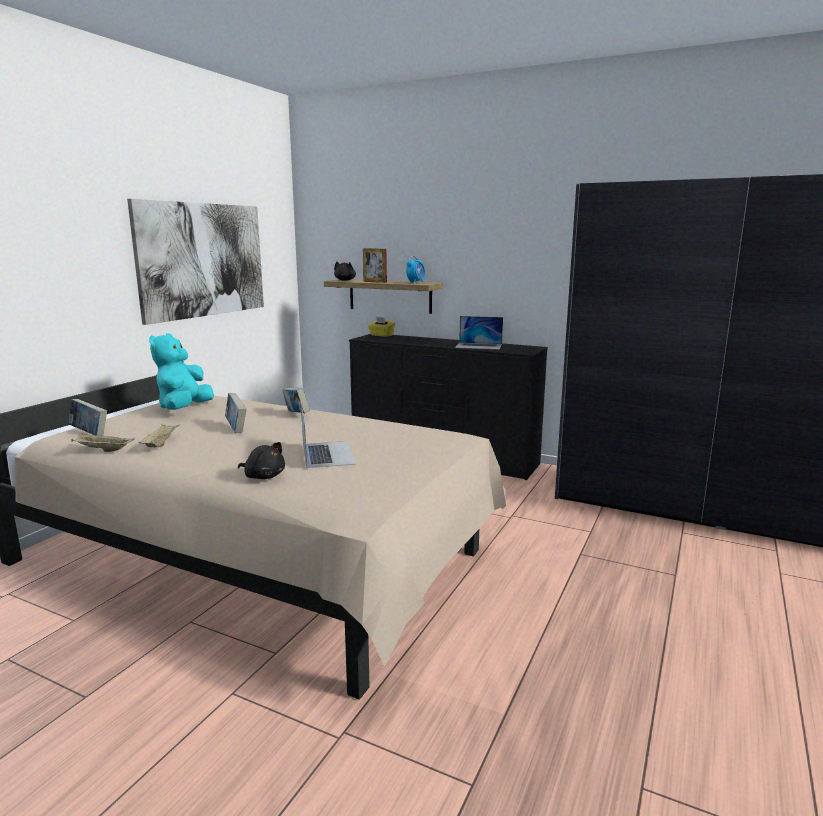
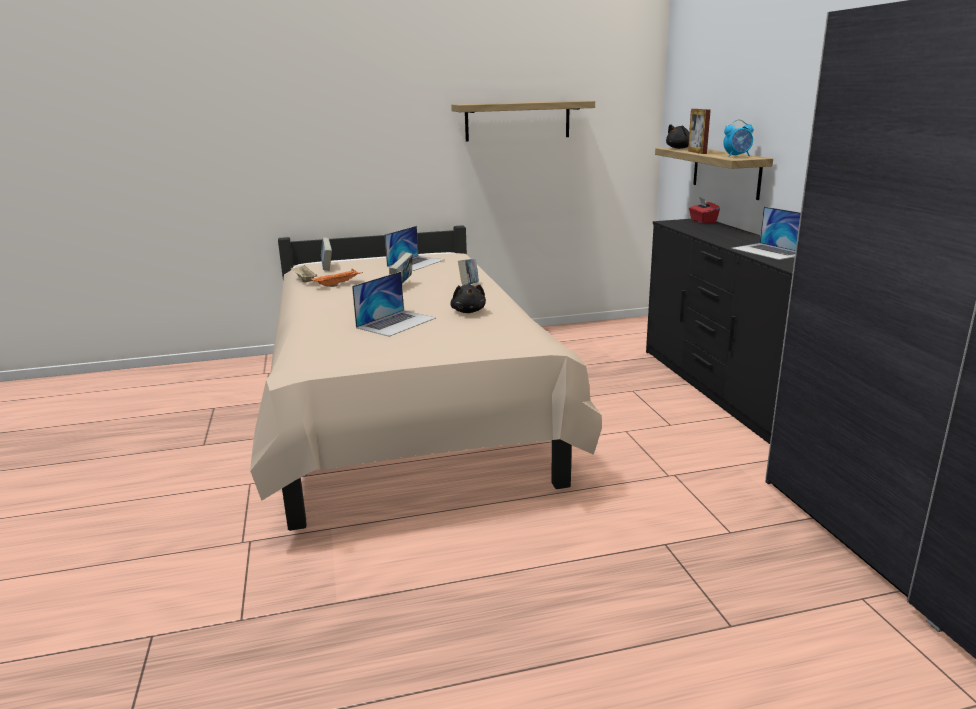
camera: 50 degrees right, 5 degrees up
picture [127,199,264,325] -> shelf [451,101,595,141]
beige tray [138,424,181,447] -> orange tray [311,269,363,287]
turquoise plush toy [149,333,214,410] -> laptop [385,226,445,271]
black plush toy [238,442,285,479] -> black plush toy moved to [450,284,486,313]
yellow tissue box [368,317,395,337] -> red tissue box [689,197,720,224]

